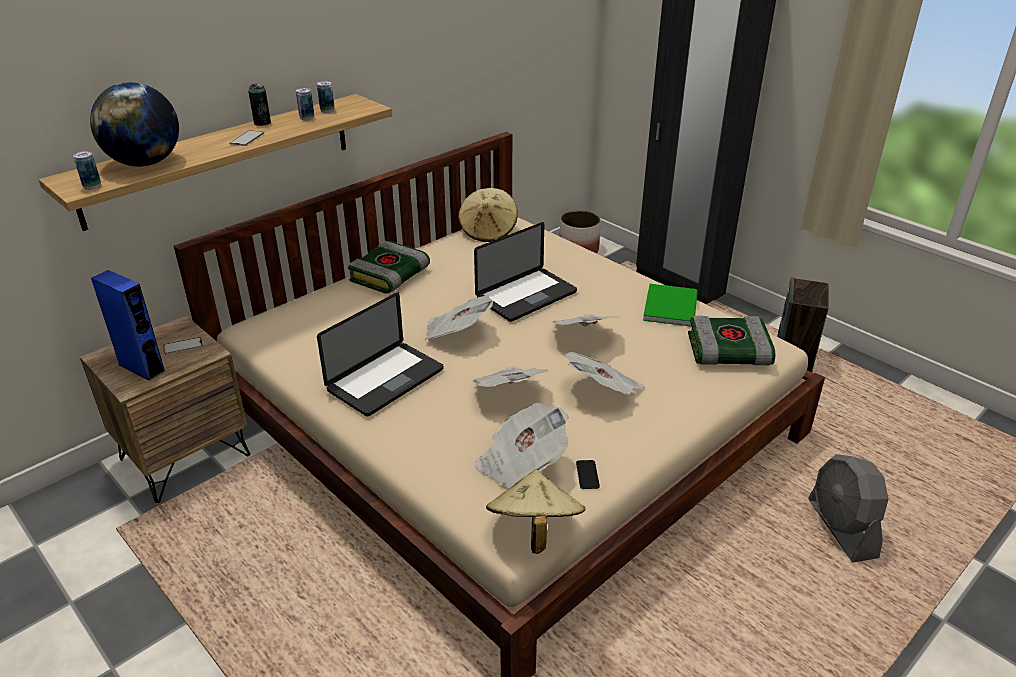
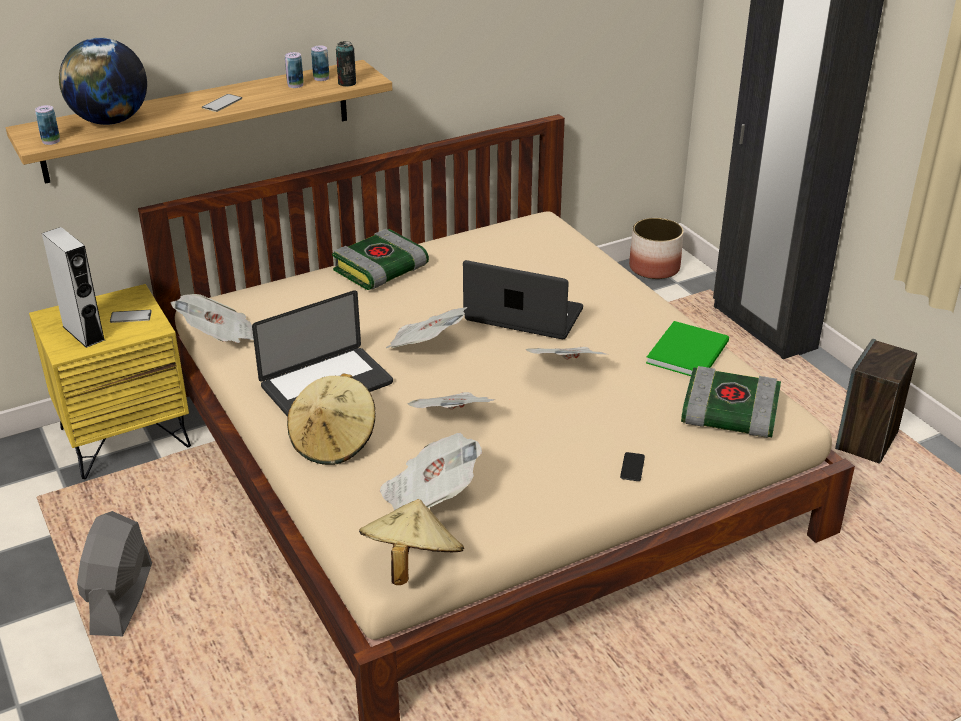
camera: 15 degrees right, 0 degrees up
brown nightstand [80,315,250,503] -> yellow nightstand [29,284,191,479]
blue speaker [91,270,165,381] -> grey speaker [42,227,105,348]
can [248,84,271,126] -> can moved to [336,41,356,87]
beige hat [458,188,517,242] -> beige hat moved to [287,373,376,465]
laptop [474,222,577,322] -> laptop turned 135 degrees counterclockwise [463,260,583,339]
newspaper [565,352,644,395] -> newspaper moved to [171,294,254,343]
phone [576,460,600,489] -> phone moved to [620,452,645,481]
grey fan [808,454,888,563] -> grey fan moved to [77,511,152,636]

